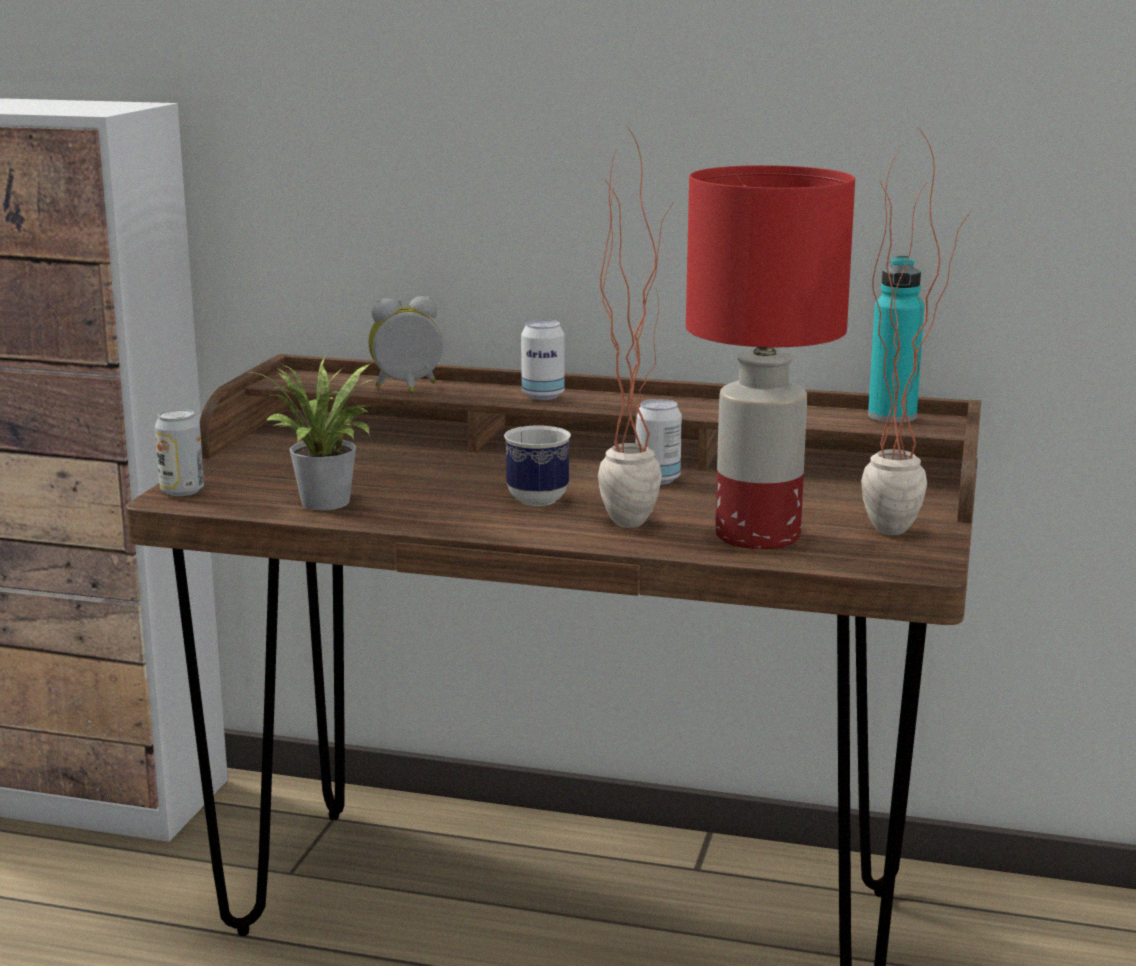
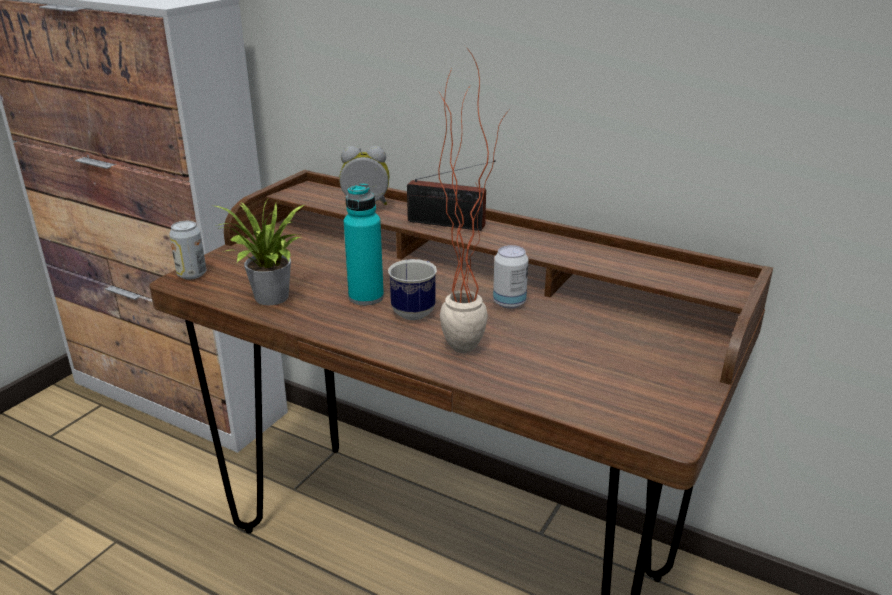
camera: 15 degrees right, 10 degrees up
can [521,319,565,400] -> radio [407,160,496,231]
red table lamp [686,165,855,549] -> none
potted plant [861,130,972,535] -> none
turquoise bottle [868,256,924,423] -> turquoise bottle moved to [344,183,384,305]

